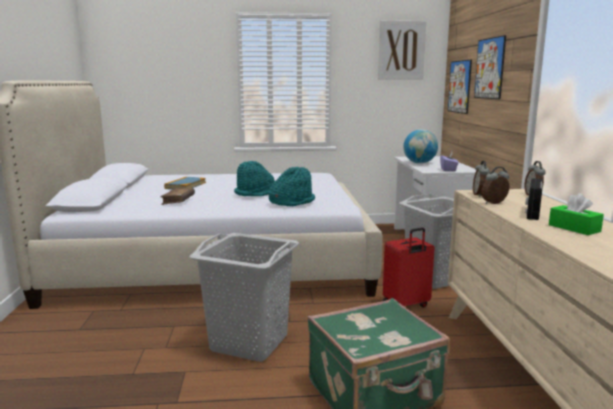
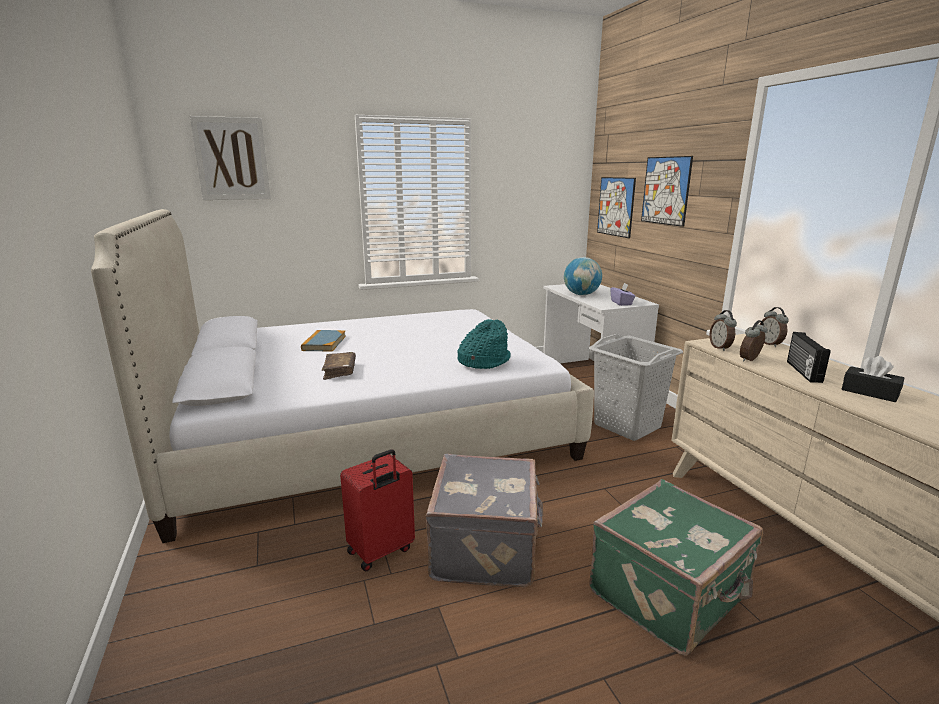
camera: 15 degrees left, 5 degrees up
grey laundry basket [190,233,299,362] -> grey suitcase [426,454,543,587]
turquoise hat [234,161,275,197] -> none
picture [378,21,426,79] -> picture moved to [190,116,271,200]
red suitcase [383,228,435,307] -> red suitcase moved to [340,449,415,571]
green tissue box [549,193,604,235] -> black tissue box [842,356,904,402]

